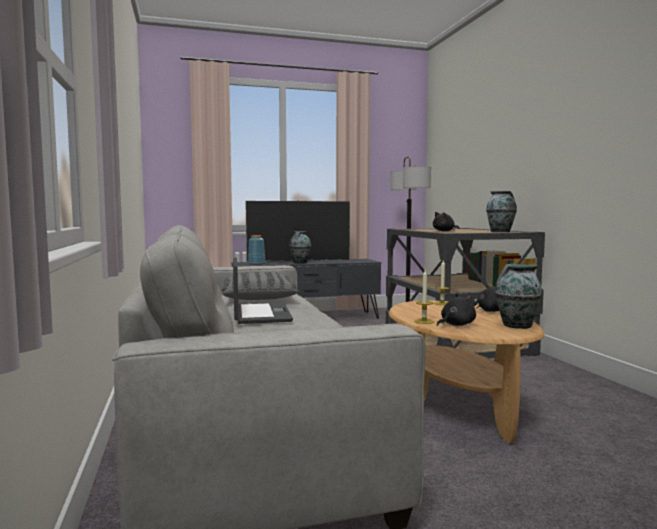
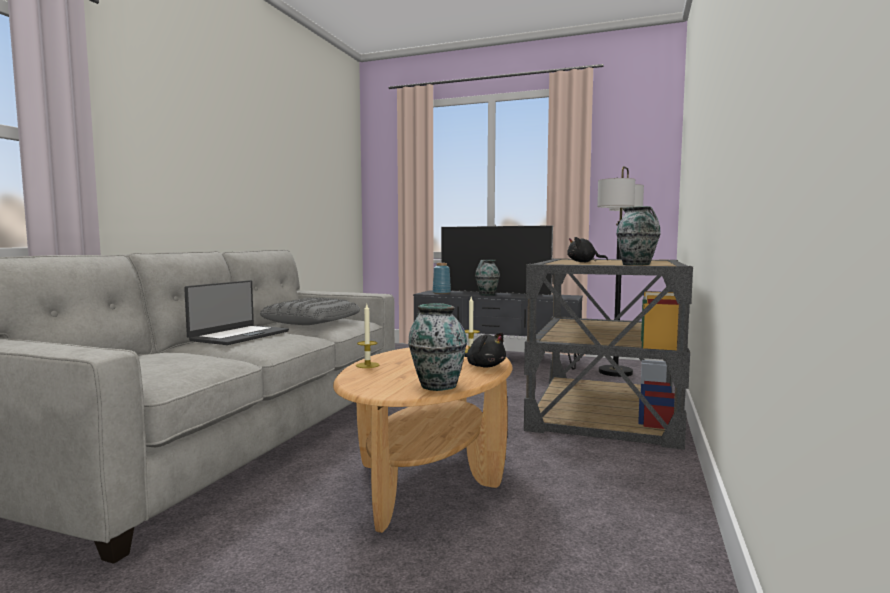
camera: 35 degrees right, 0 degrees up
black plush toy [437,293,476,326] -> none

